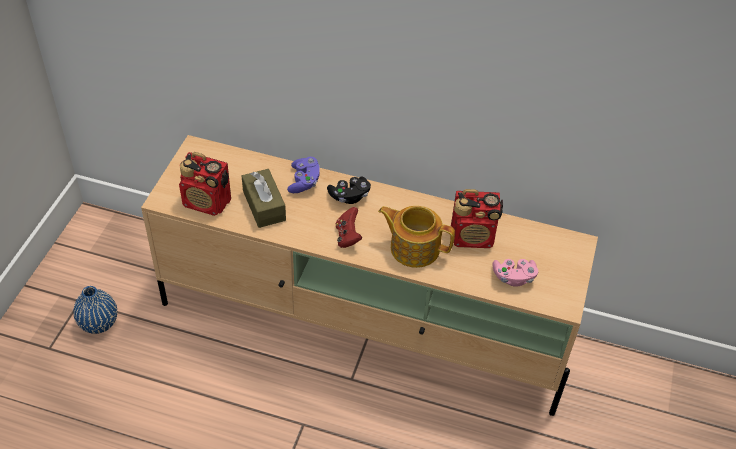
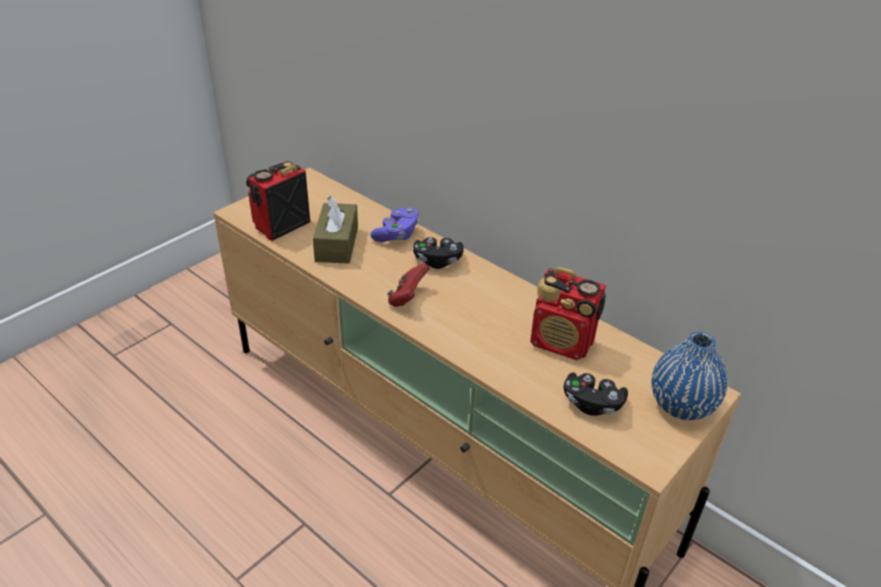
camera: 25 degrees right, 10 degrees down
blue vase [74,286,117,334] -> blue vase moved to [651,332,727,420]
radio [179,152,231,216] -> radio turned 90 degrees clockwise [246,161,310,241]
teapot [378,206,455,268] -> none
pink game controller [493,259,538,287] -> black game controller [563,372,628,416]

